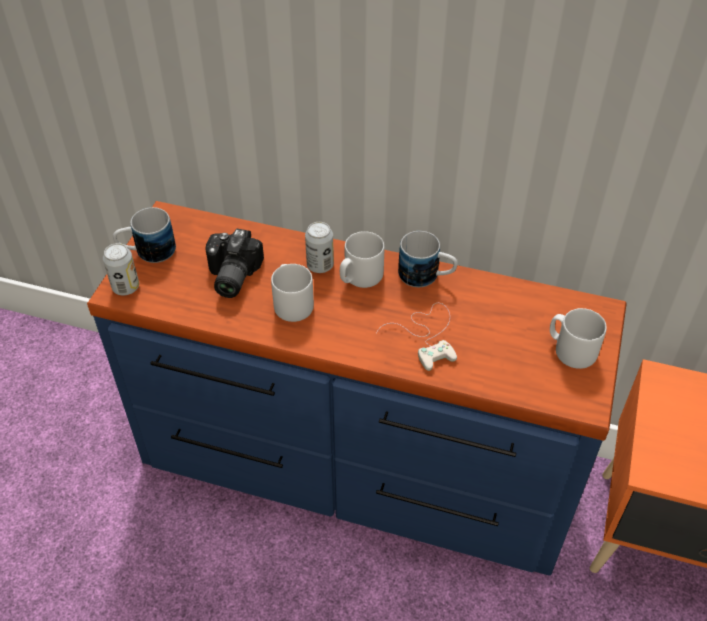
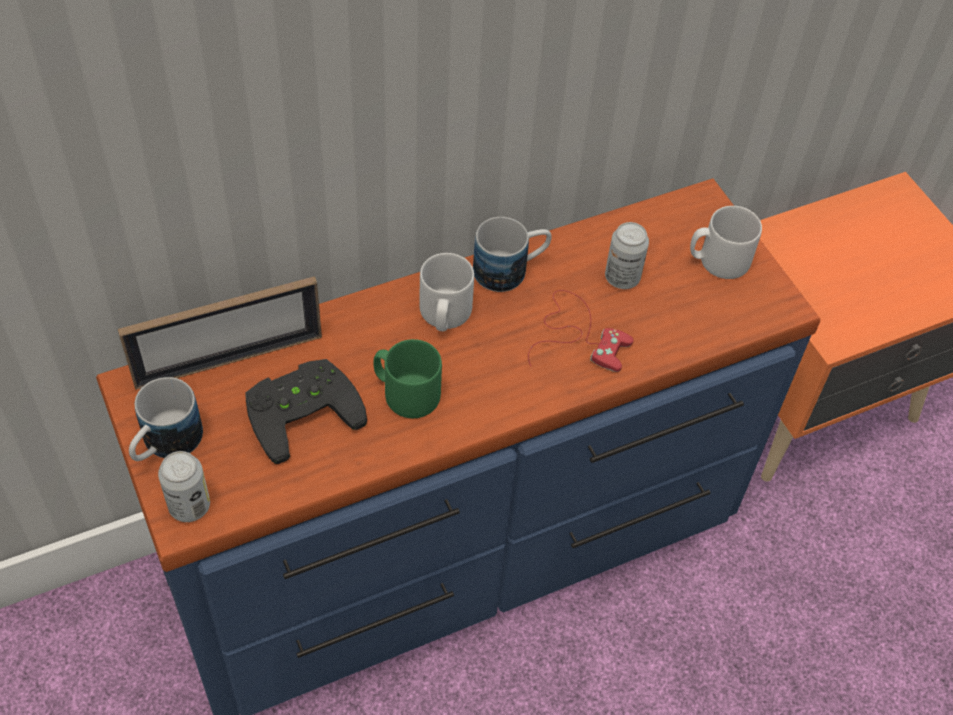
camera: 45 degrees left, 5 degrees up
camera [206,229,264,298] -> black game controller [245,359,367,464]
grey mug [271,264,314,322] -> green mug [373,339,442,418]
can [305,222,334,273] -> can moved to [605,222,649,289]
white game controller [376,303,457,371] -> red game controller [528,290,634,372]
none -> picture frame [118,276,322,390]

